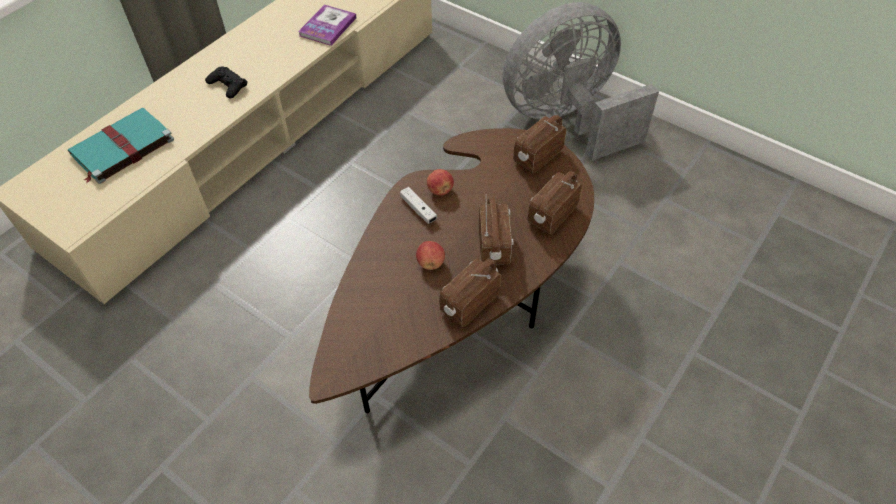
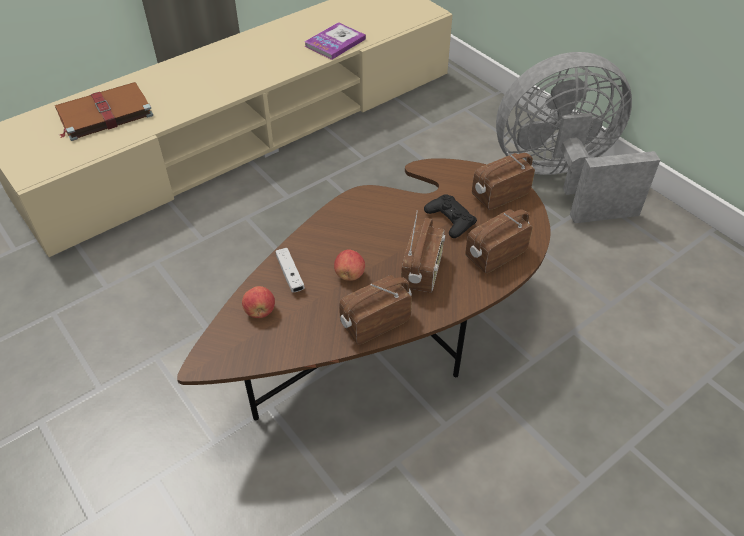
camera: 15 degrees right, 5 degrees down
turquoise book [67,108,174,184] -> brown book [55,82,153,141]
black game controller [205,67,247,99] -> black game controller moved to [424,194,477,238]
white game controller [400,187,437,224] -> white game controller moved to [275,248,305,292]
apple [427,169,454,195] -> apple moved to [242,286,275,318]

